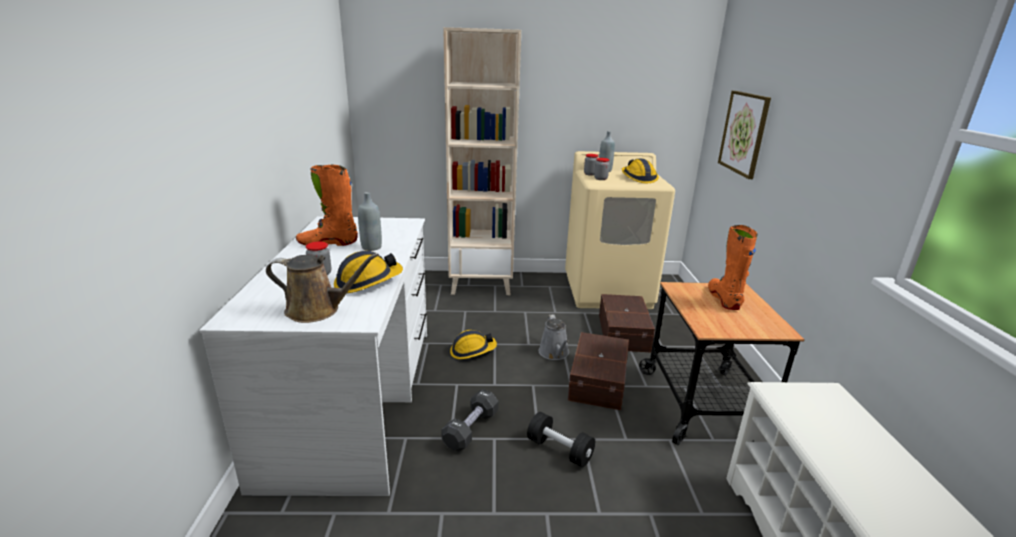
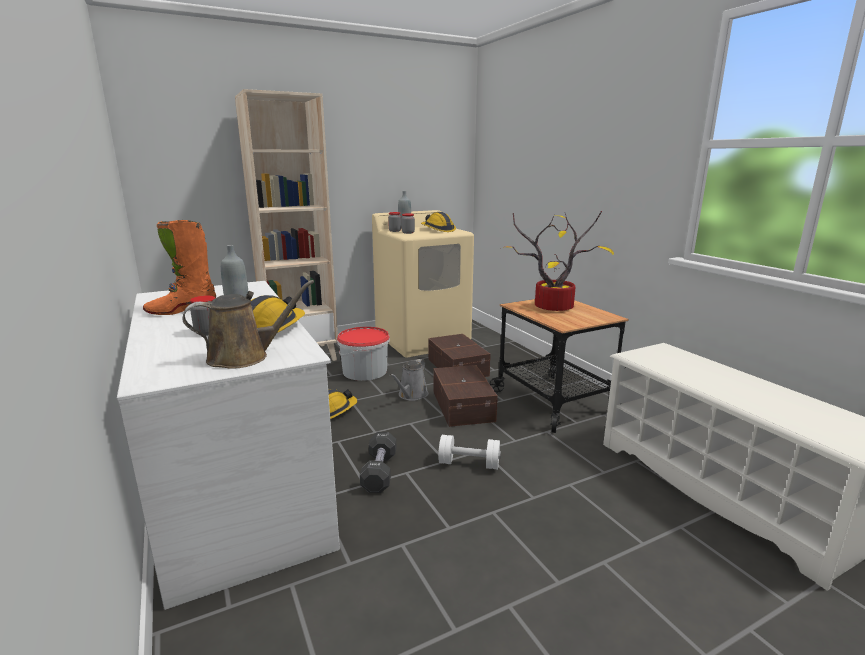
camera: 25 degrees left, 5 degrees down
black dumbbell [527,412,595,467] -> white dumbbell [438,435,501,470]
grey watering can [539,314,569,360] -> grey watering can turned 60 degrees clockwise [390,359,429,401]
orange boot [708,225,757,310] -> potted plant [503,211,614,311]
picture [718,91,771,179] -> none
none -> bucket [337,327,390,381]

